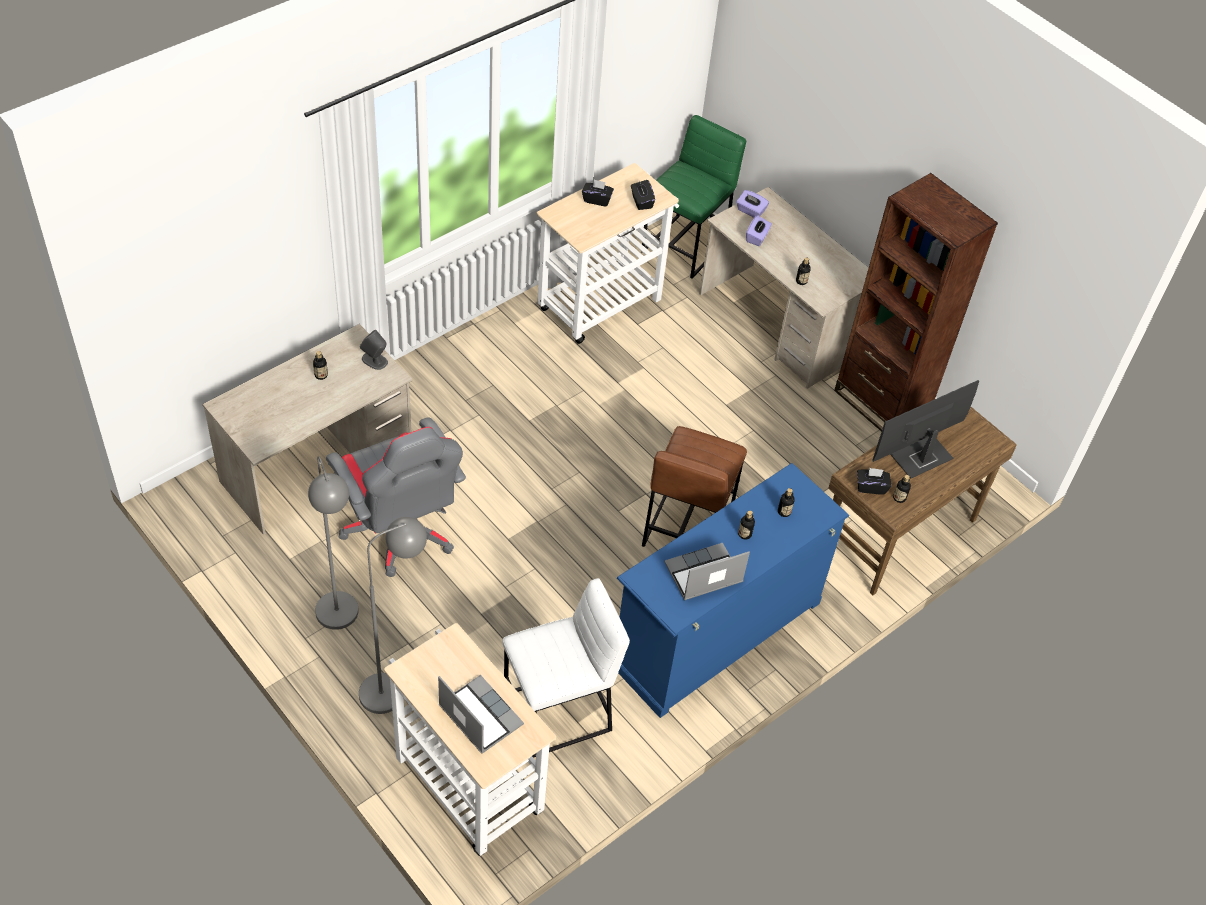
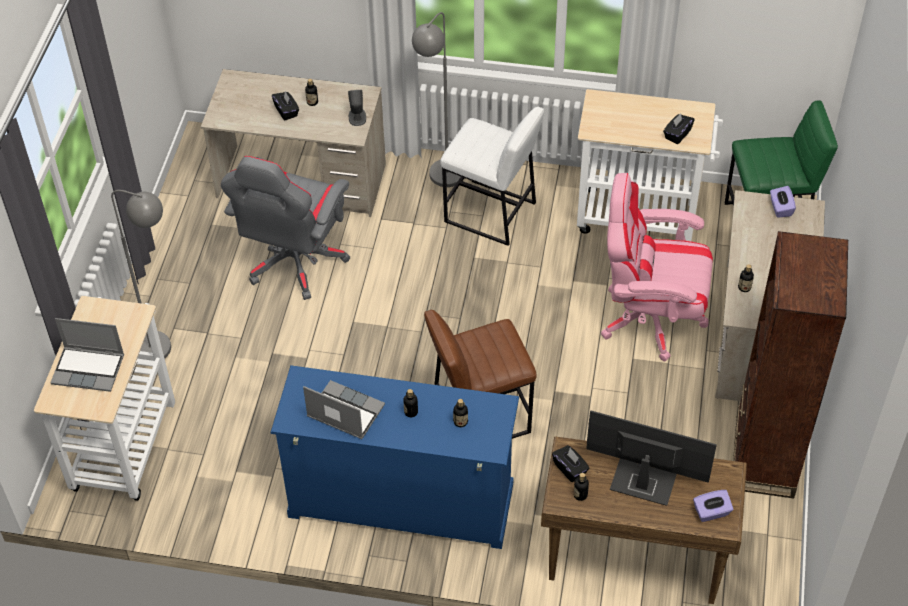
camera: 55 degrees right, 0 degrees up
grey floor lamp [308,456,359,630] -> grey floor lamp moved to [412,12,461,187]
laptop [438,675,524,754] -> laptop turned 90 degrees clockwise [50,318,124,392]
white chair [502,578,630,758] -> white chair moved to [440,107,544,246]
black tissue box [582,179,614,206] -> black tissue box moved to [272,90,299,120]
purple tissue box [746,215,772,246] -> purple tissue box moved to [693,490,733,522]
none -> pink office chair [601,173,713,361]

